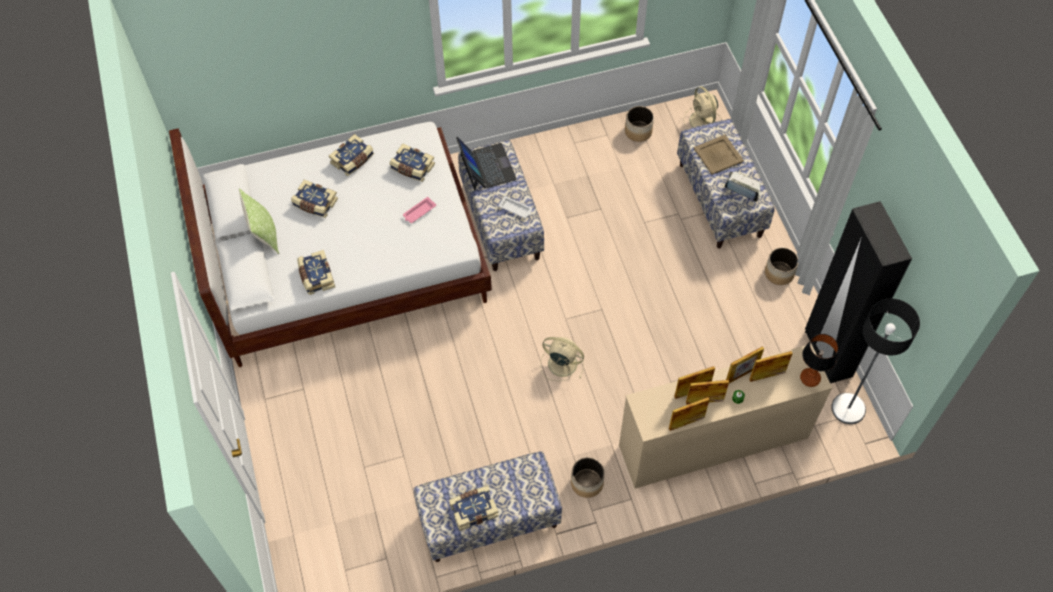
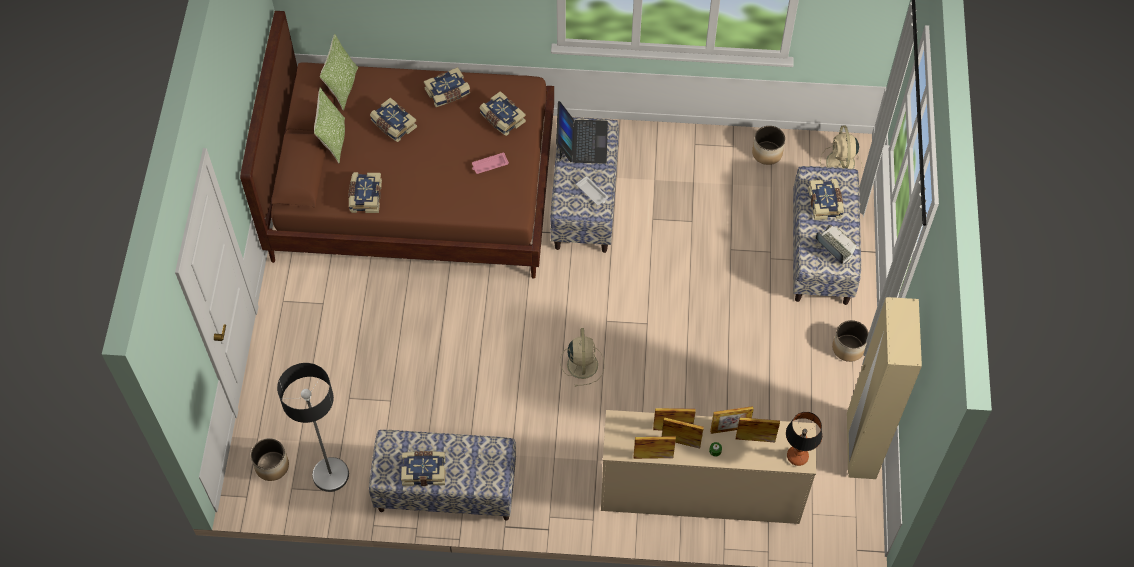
camera: 20 degrees right, 0 degrees up
white bed [169,122,492,367] -> brown bed [240,11,554,279]
beige fan [540,337,584,381] -> beige fan turned 45 degrees clockwise [560,328,605,386]
planter [571,457,605,498] -> planter moved to [250,438,289,481]
beige tray [693,135,744,175] -> book [808,179,844,220]
black wardrobe [805,201,912,383] -> beige wardrobe [847,297,922,479]
floor lamp [831,298,920,424] -> floor lamp moved to [277,363,349,492]
none -> pillow [320,34,358,110]

